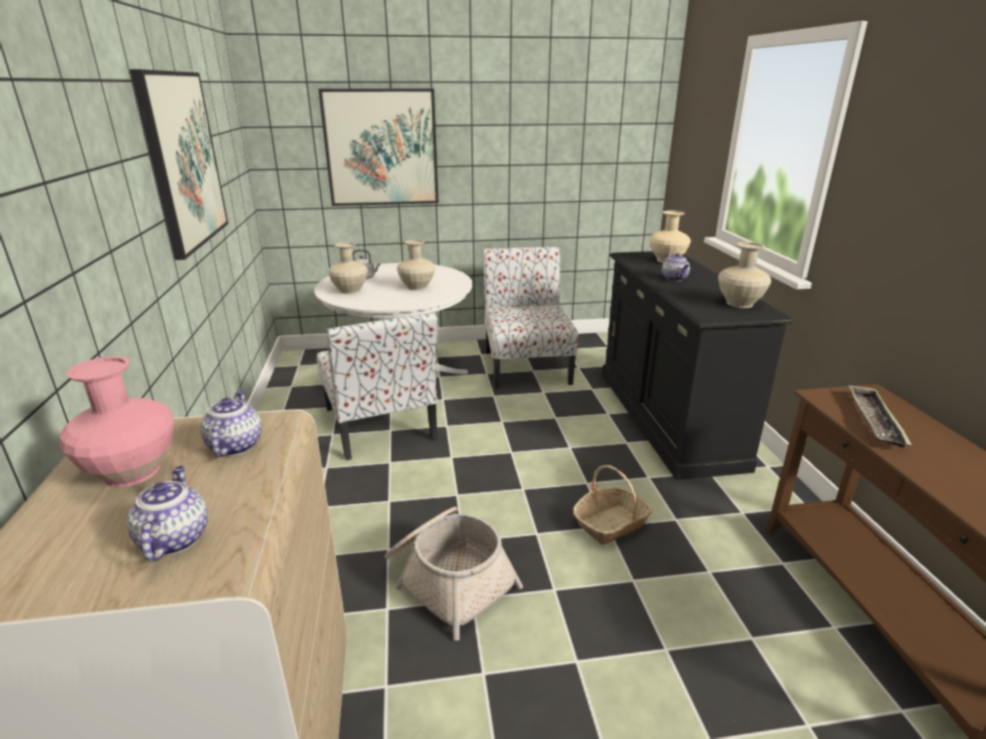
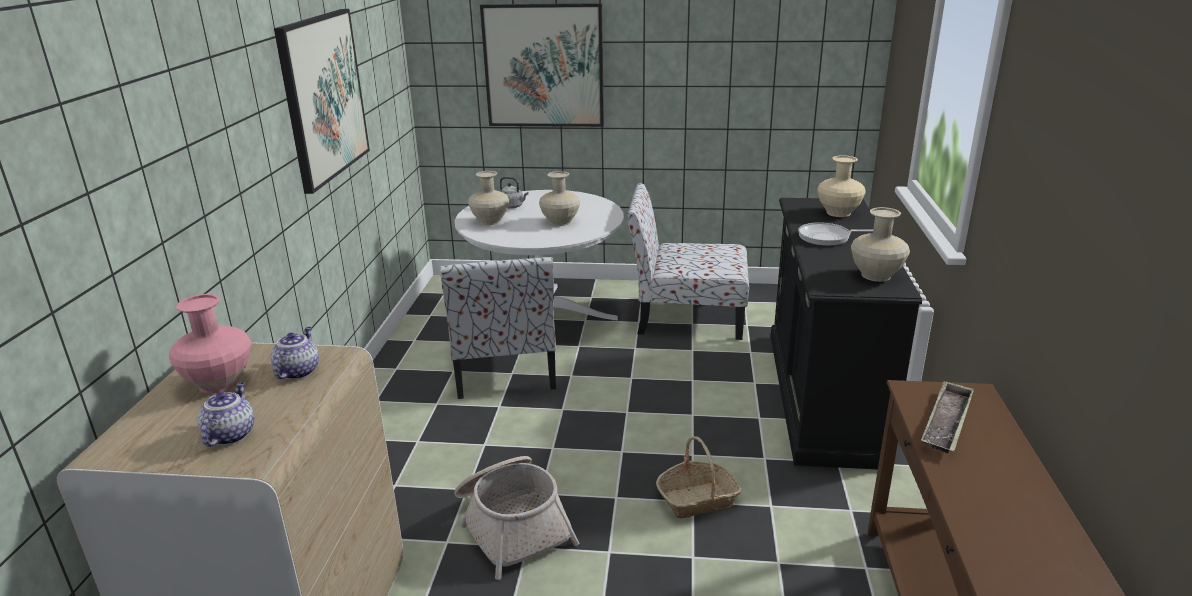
camera: 15 degrees right, 0 degrees up
chair [483,247,578,389] -> chair turned 90 degrees counterclockwise [627,183,749,340]
teapot [662,253,690,281] -> frying pan [798,222,873,246]

